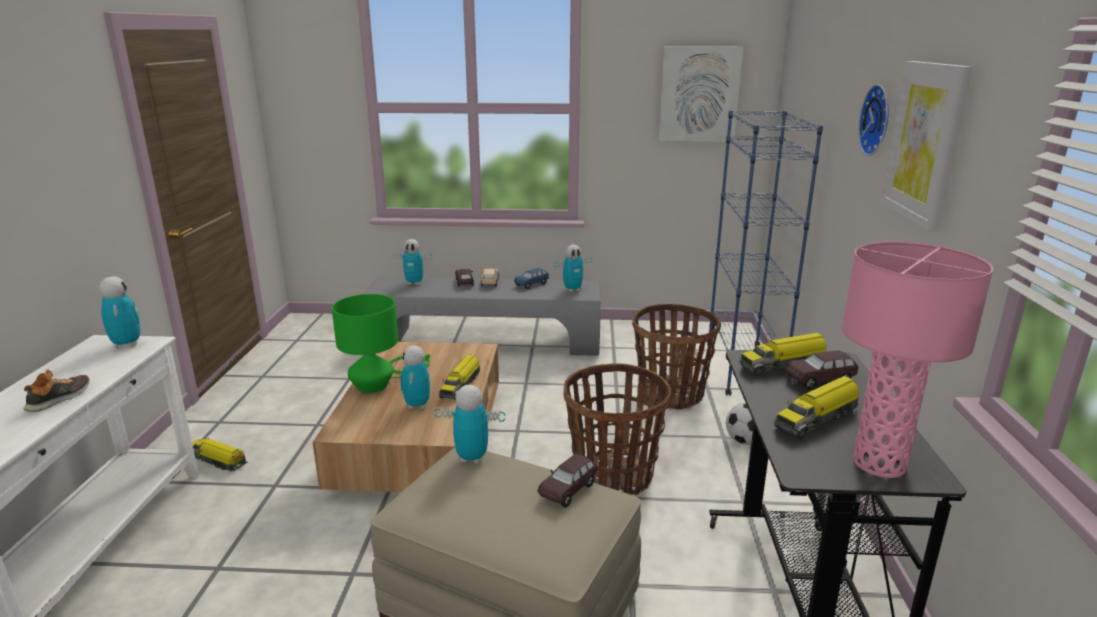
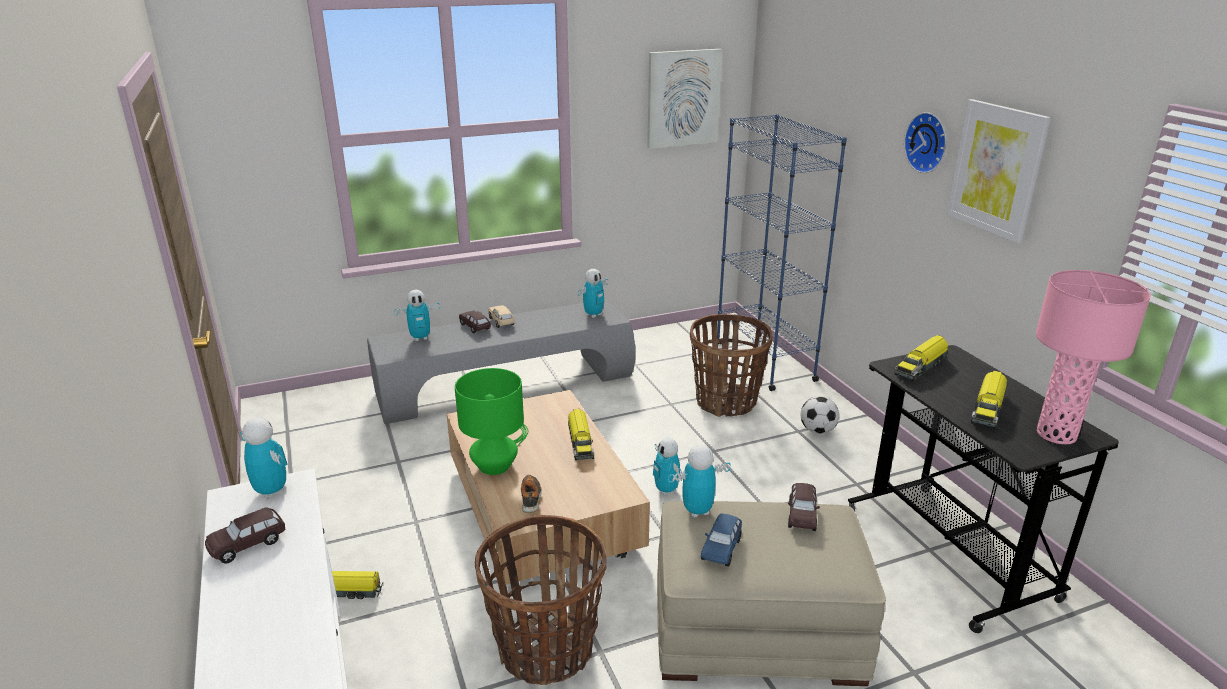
camera: 25 degrees left, 5 degrees up
shoe [23,369,89,412] -> shoe moved to [521,475,542,513]
toy robot [401,345,430,409] -> toy robot moved to [653,438,681,495]
blue toy car [514,268,549,289] -> blue toy car moved to [701,514,742,567]
basket [564,363,671,495] -> basket moved to [475,515,606,685]
brown toy car [785,350,858,390] -> brown toy car moved to [205,507,286,563]

